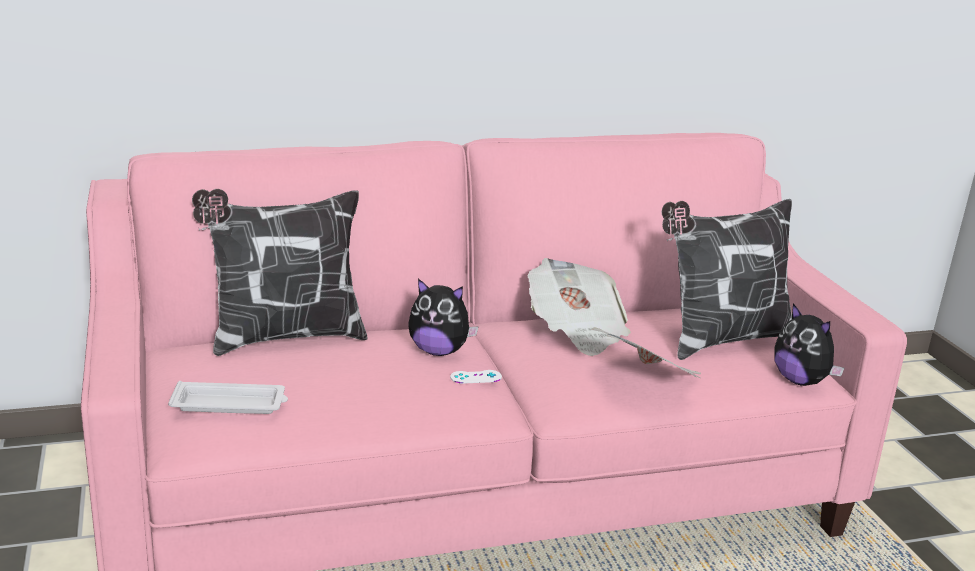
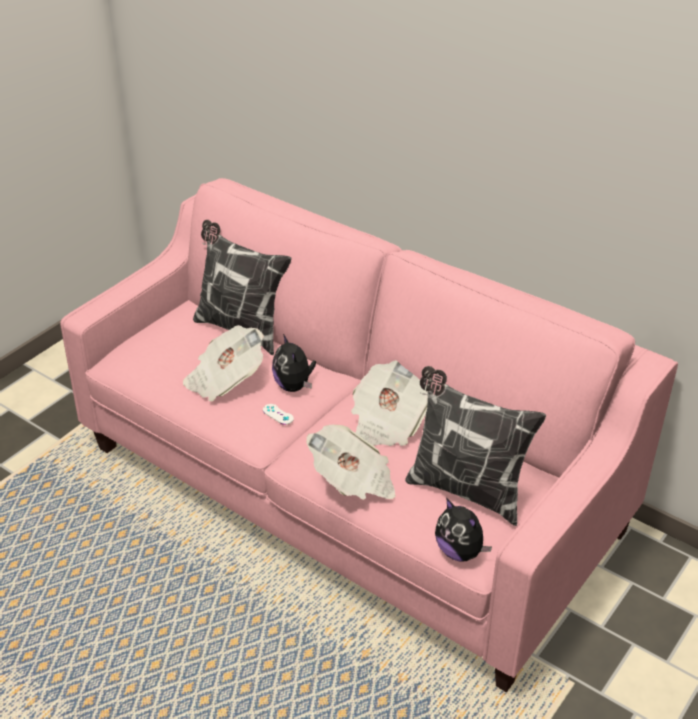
camera: 55 degrees right, 15 degrees up
white tray [168,381,288,414] -> none
plush toy [774,303,844,386] -> plush toy turned 60 degrees counterclockwise [435,498,492,562]
none -> newspaper [183,325,264,402]

